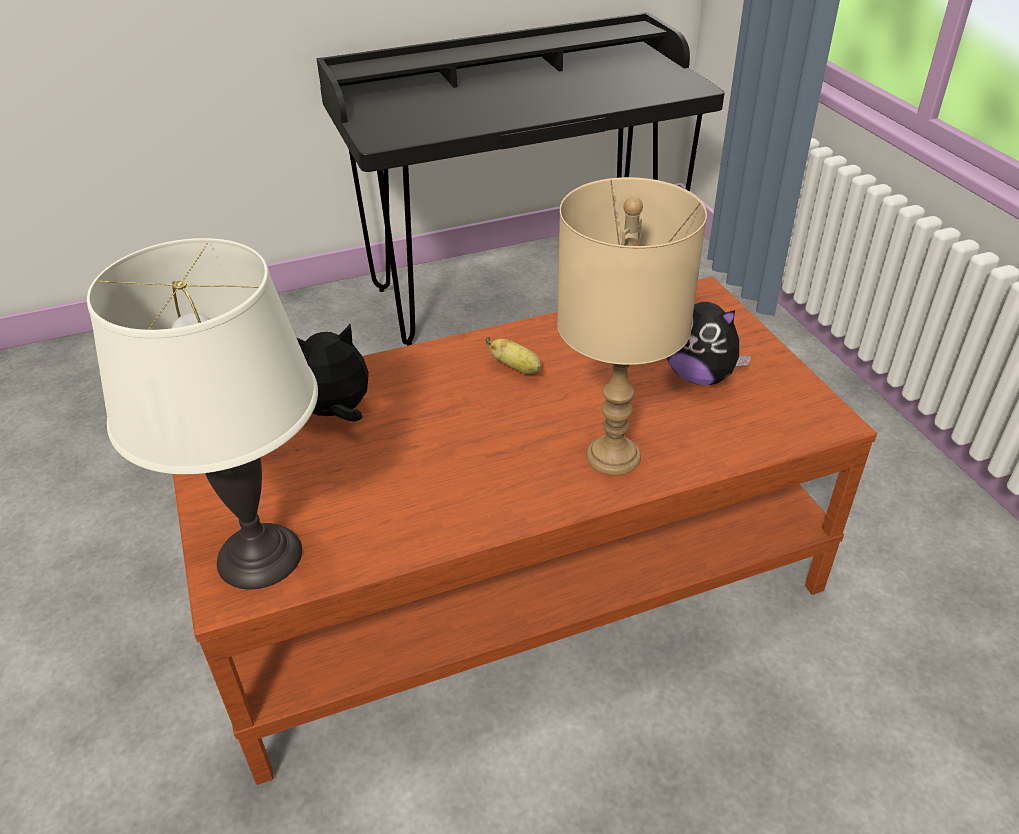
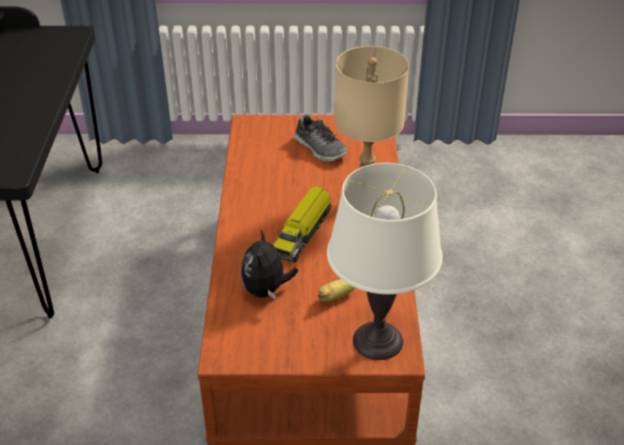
camera: 70 degrees left, 0 degrees up
banana [486,336,541,374] -> banana moved to [318,279,355,302]
plush toy [667,302,752,385] -> shoe [294,114,348,161]
none -> toy truck [273,186,332,262]

